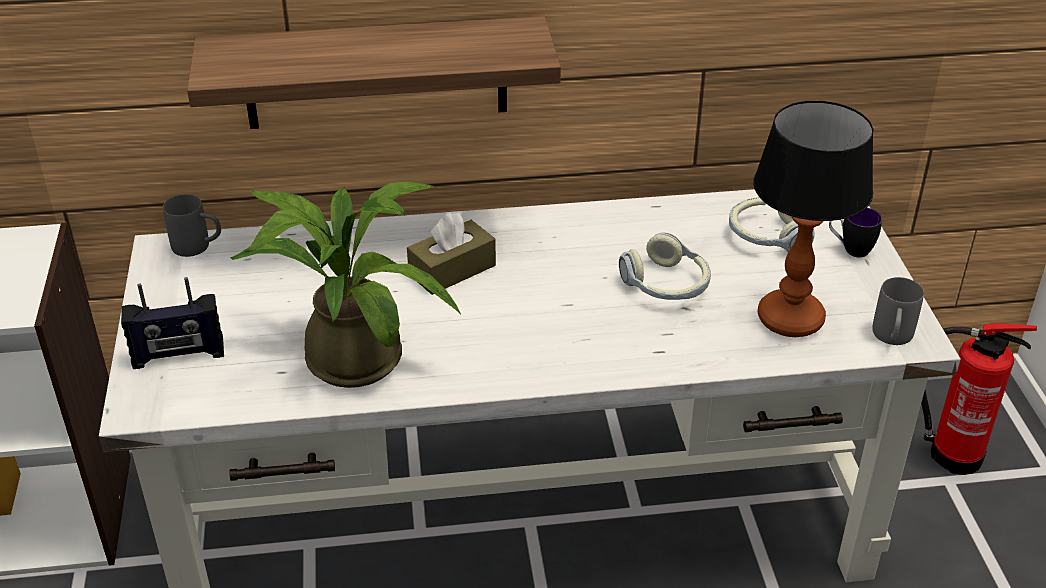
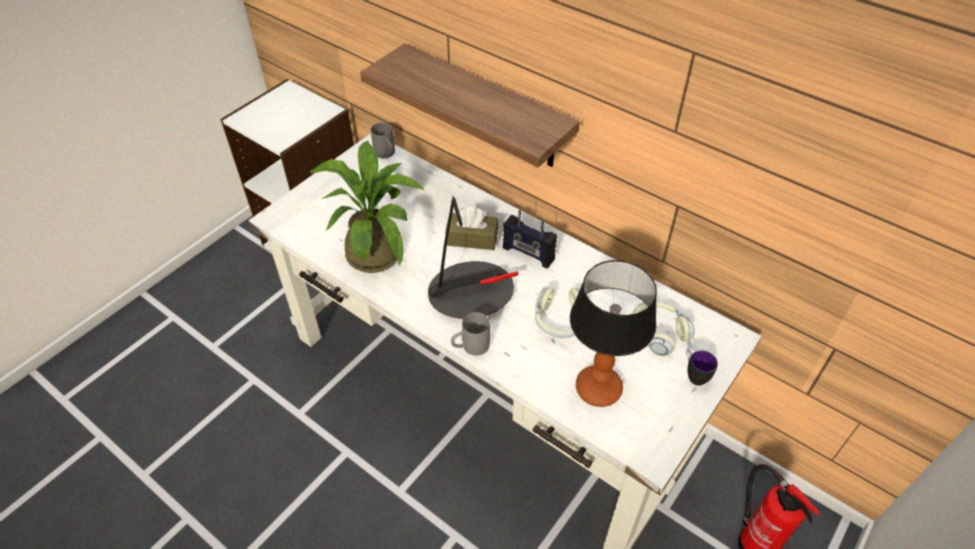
camera: 45 degrees right, 10 degrees up
radio [121,277,224,369] -> radio moved to [503,209,557,269]
grey mug [872,277,924,345] -> grey mug moved to [451,312,490,356]
none -> table lamp [428,196,518,319]

